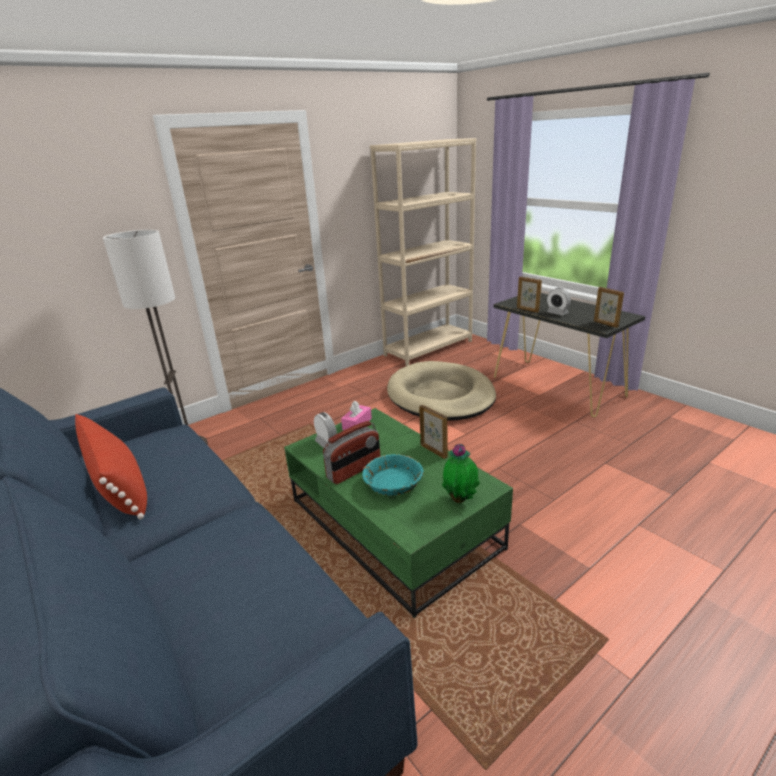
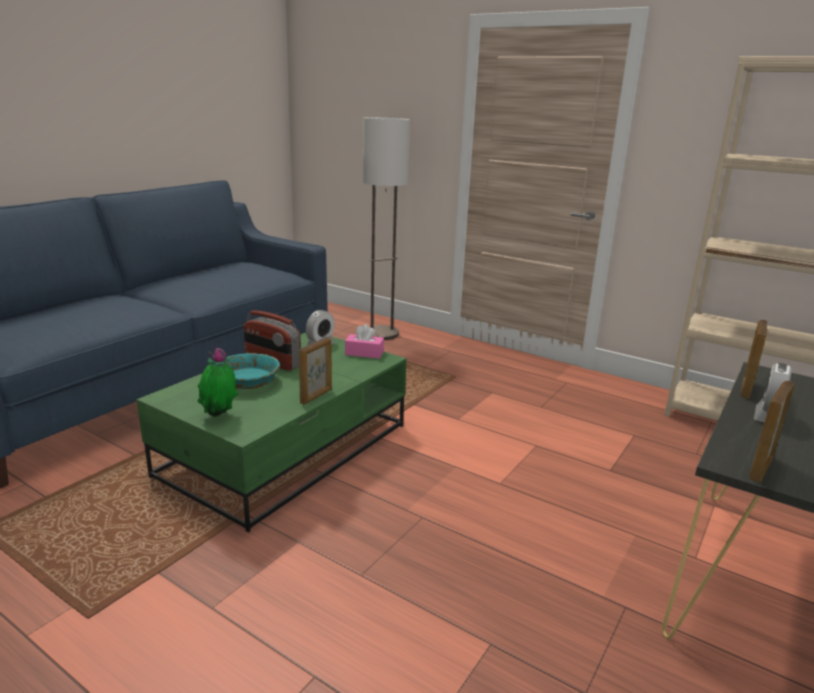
camera: 70 degrees right, 5 degrees down
red pillow [75,414,147,519] -> none
beige dog bed [387,361,496,421] -> none

